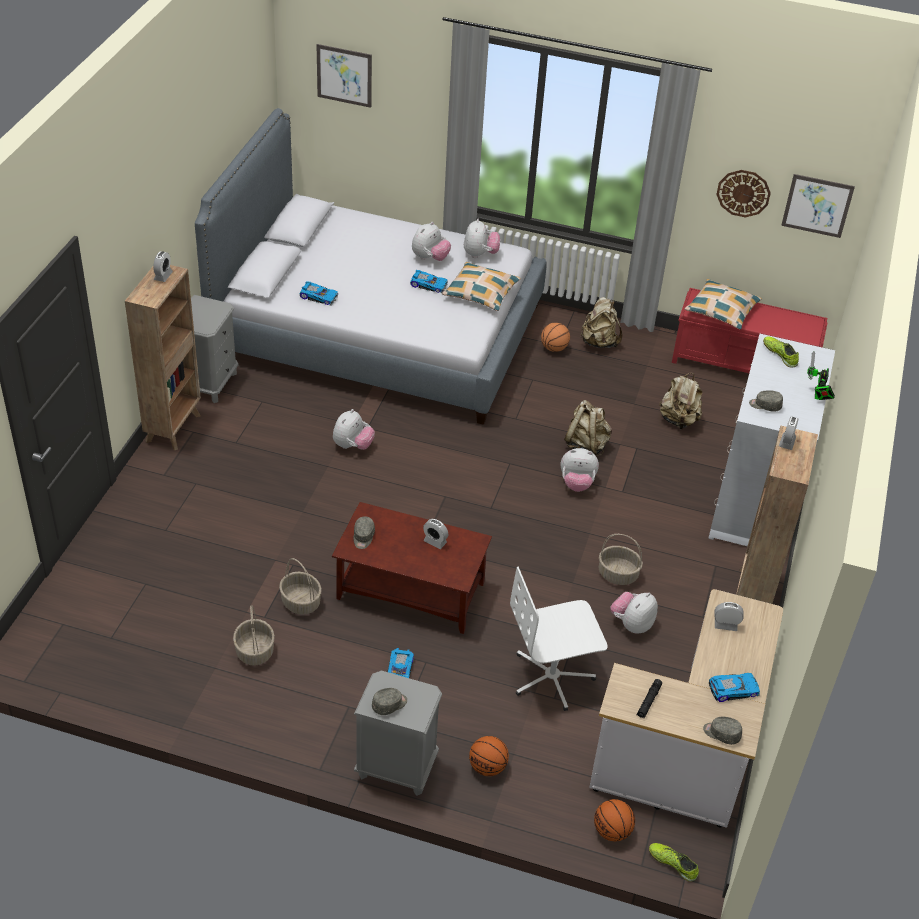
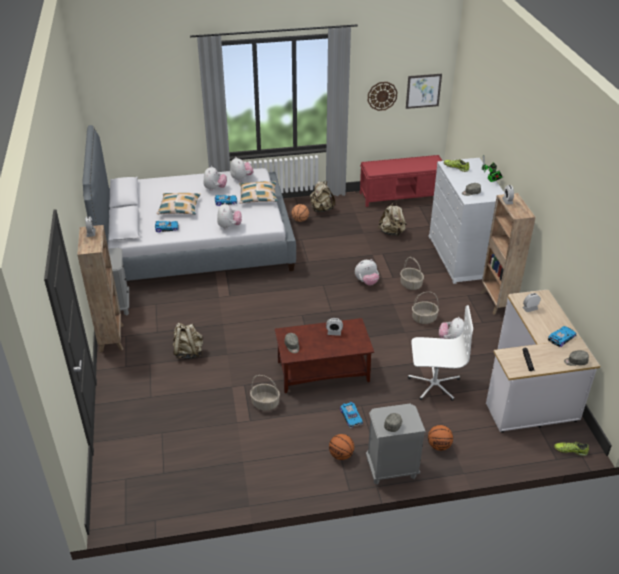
camera: 25 degrees left, 5 degrees down
basket [233,605,275,666] -> basket moved to [400,257,424,290]
picture [316,44,372,108] -> none
plush toy [333,409,375,450] -> plush toy moved to [217,203,242,229]
white office chair [510,566,608,711] -> white office chair turned 135 degrees counterclockwise [408,305,473,401]
beige backpack [564,400,612,456] -> beige backpack moved to [173,323,203,359]
basketball [594,799,635,841] -> basketball moved to [329,434,354,460]
pillow [685,279,762,330] -> pillow moved to [156,193,201,215]

